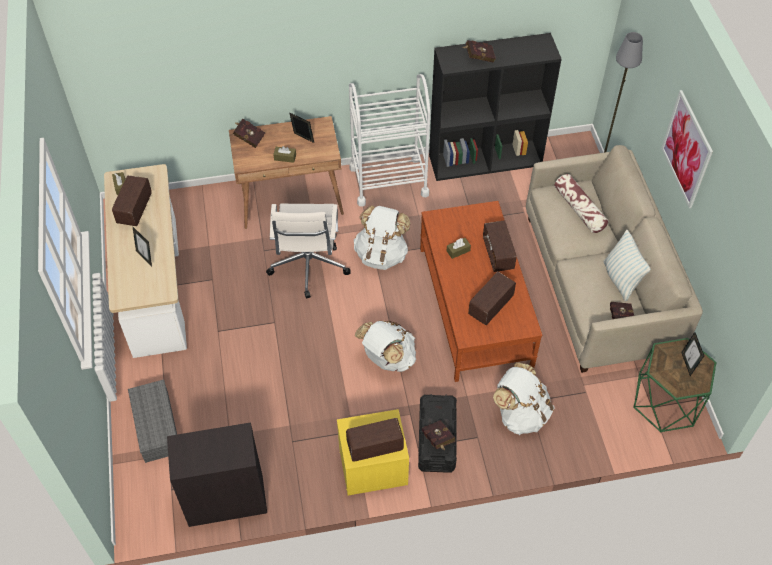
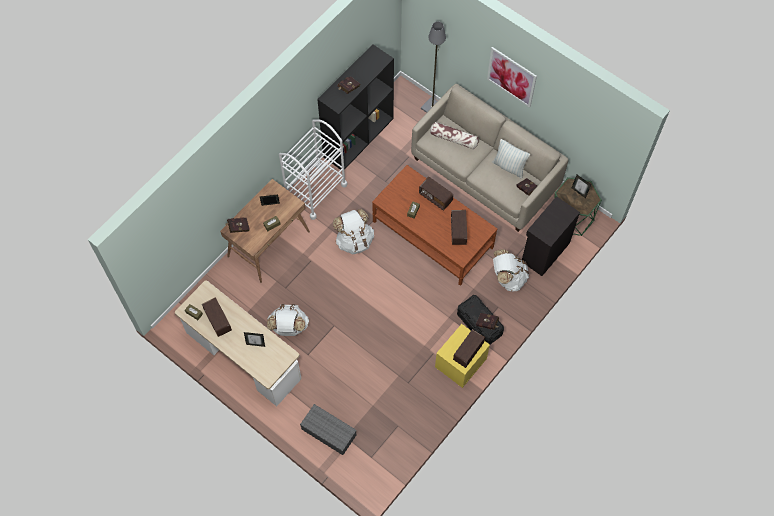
camera: 40 degrees left, 10 degrees up
black cabinet [167,422,267,527] -> black cabinet moved to [522,196,580,276]
white office chair [266,203,350,298] -> none
white backpack [355,320,416,372] -> white backpack moved to [267,304,309,336]

